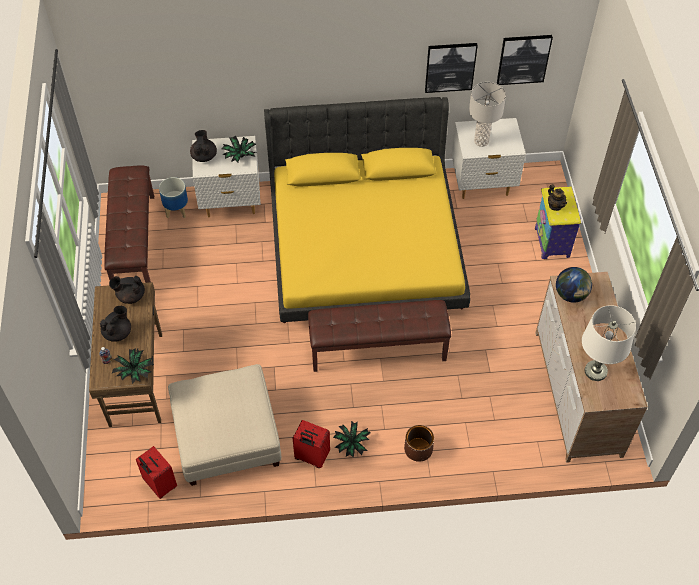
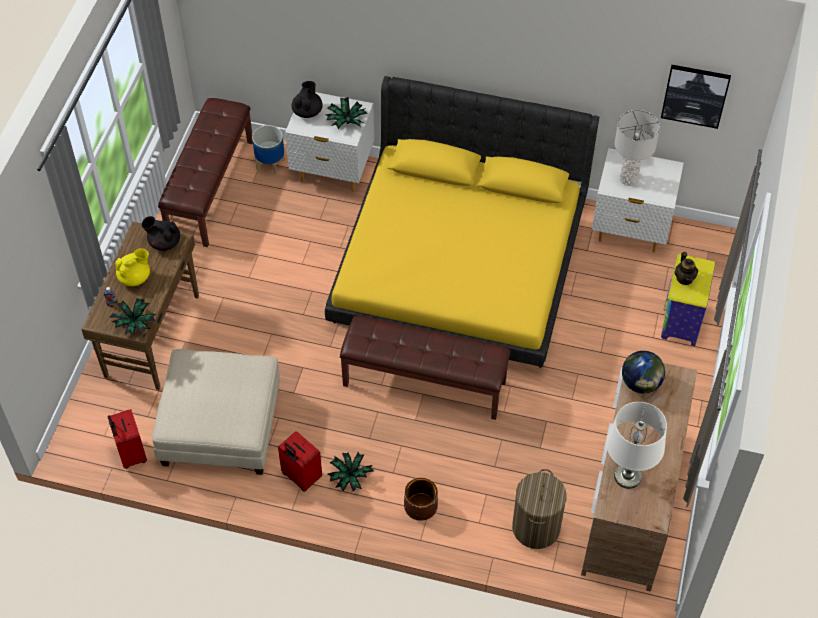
camera: 20 degrees right, 0 degrees up
black teapot [100,306,131,342] -> yellow teapot [115,248,150,286]
picture [425,43,478,93] -> none
none -> laundry basket [512,469,567,549]

